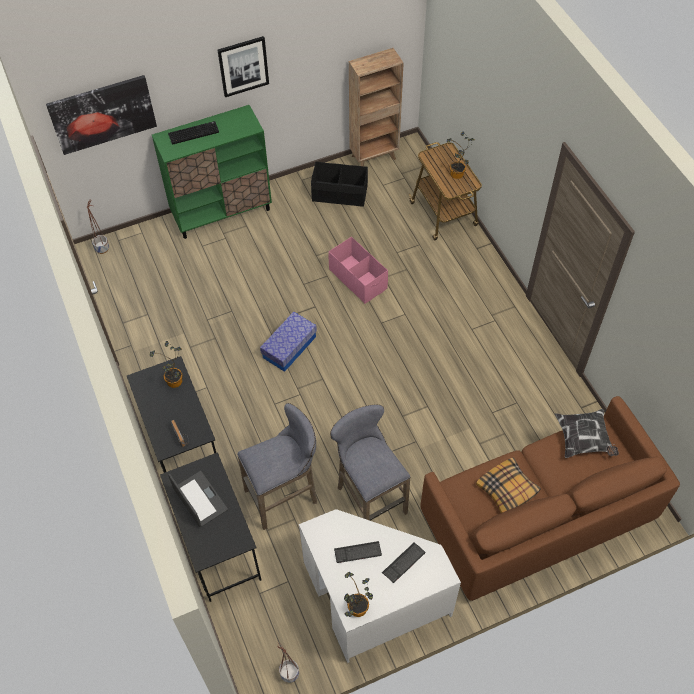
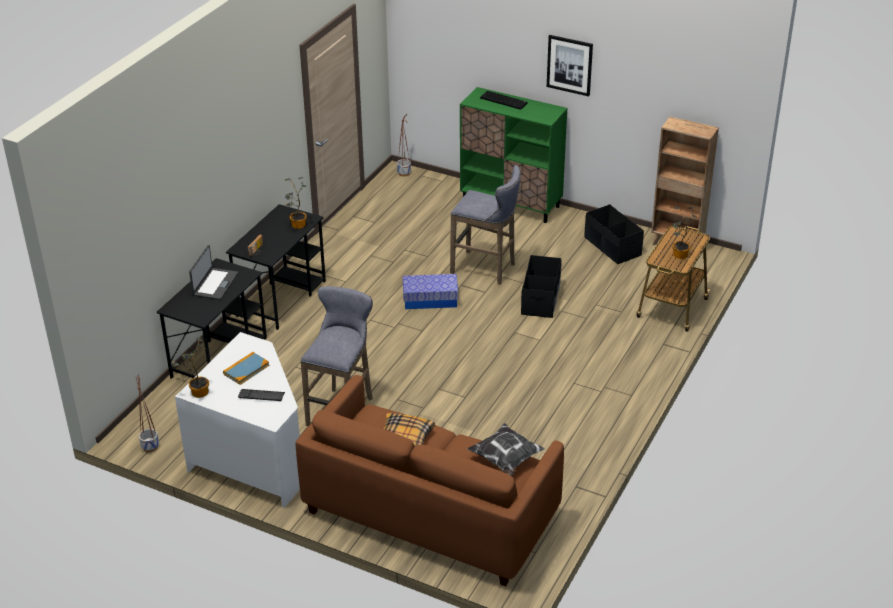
camera: 50 degrees right, 20 degrees down
picture [46,75,157,155] -> none
grey stool [237,403,317,530] -> grey stool moved to [450,165,521,285]
pink storage box [329,237,388,304] -> black storage box [521,255,562,318]
keyboard [334,541,382,563] -> book [223,352,269,385]

